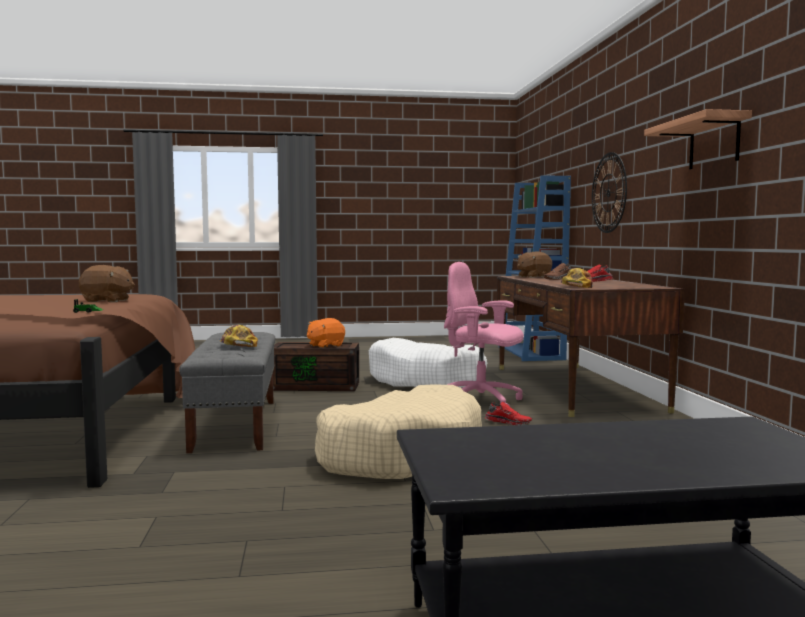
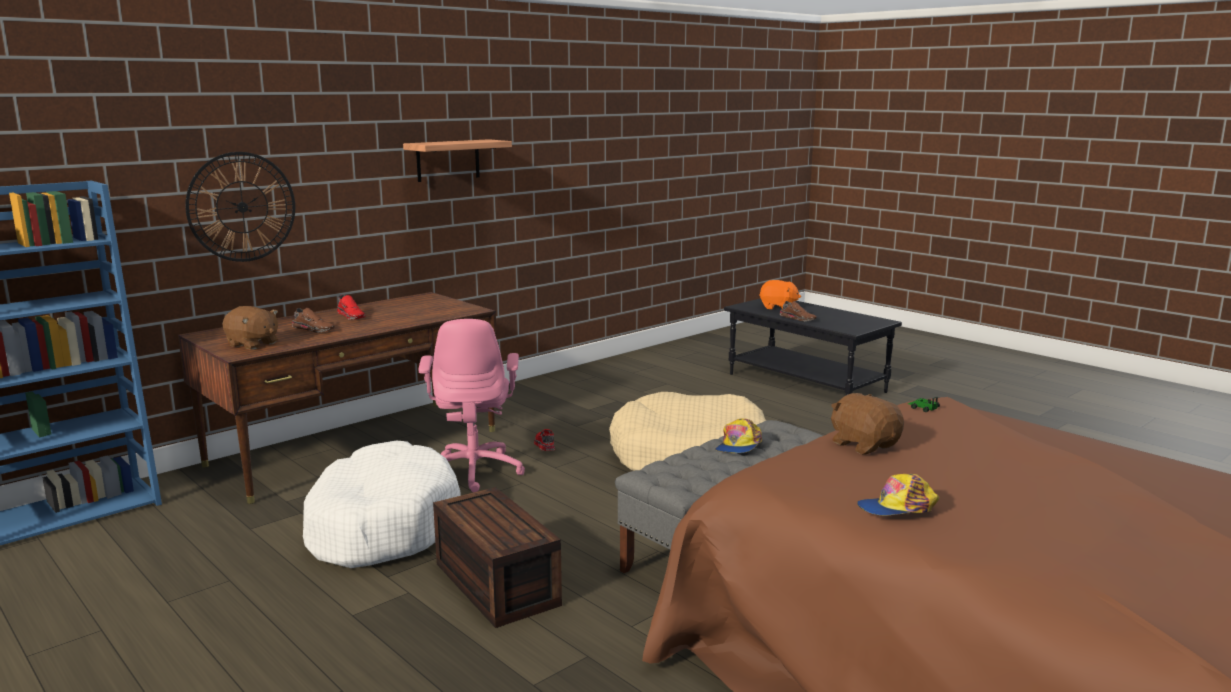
camera: 125 degrees left, 10 degrees up
orange plush toy [307,318,345,348] -> orange plush toy moved to [759,280,801,309]
cap [561,268,593,288] -> cap moved to [857,474,940,516]
none -> brown shoe [779,301,817,321]

